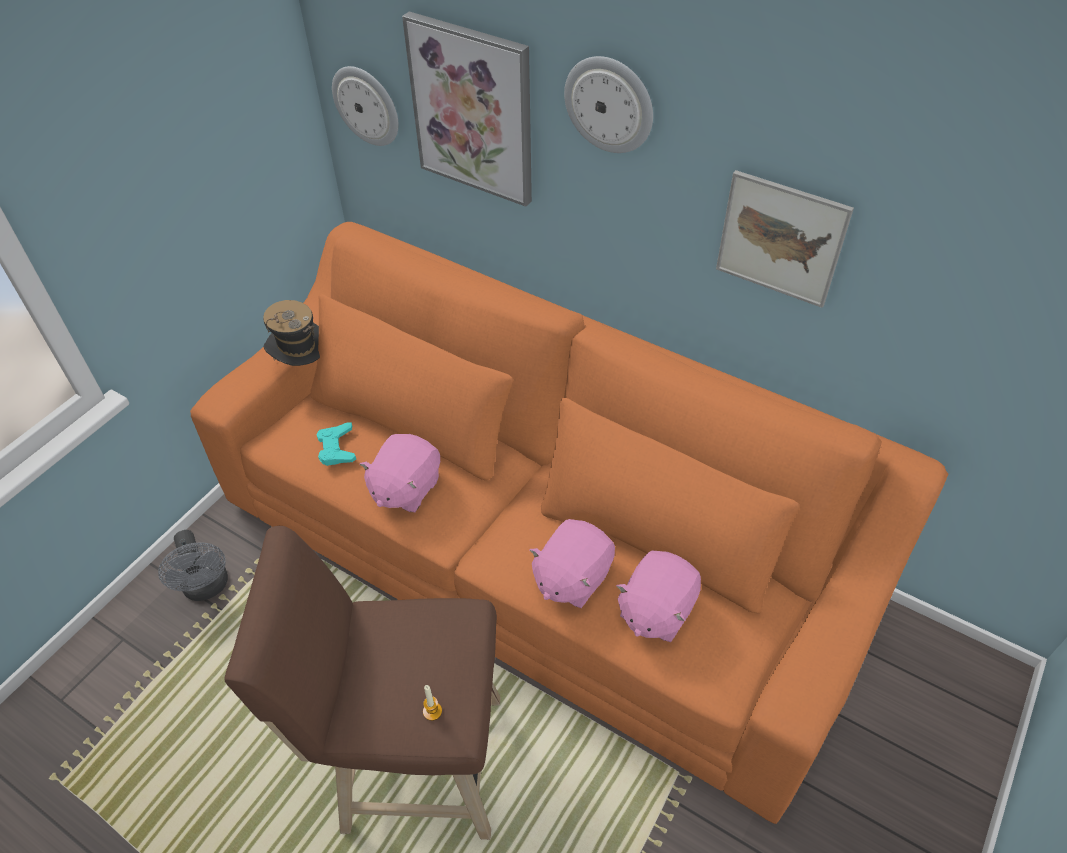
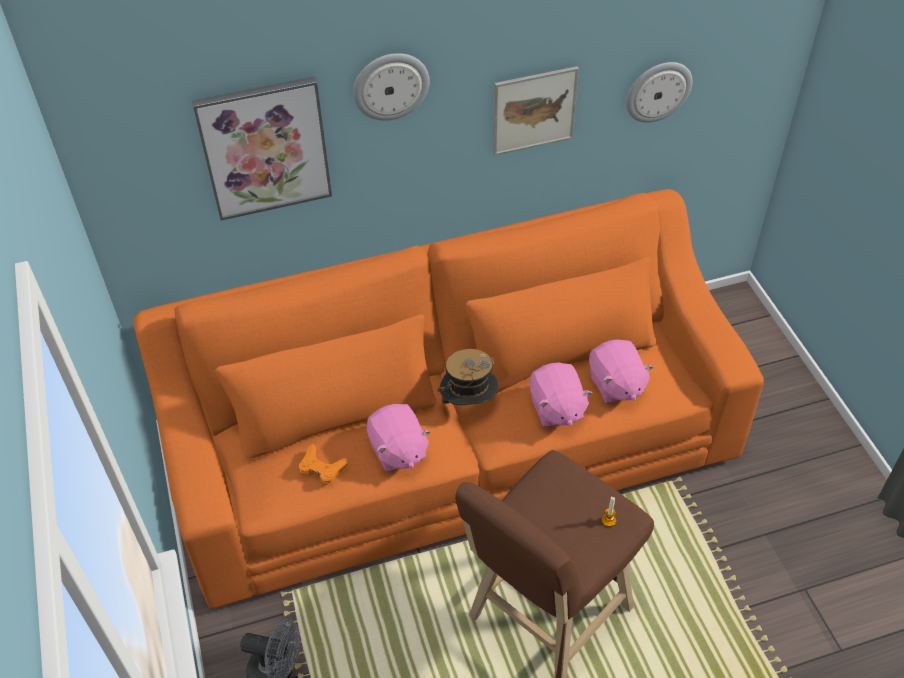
camera: 50 degrees left, 0 degrees up
hat [263,300,320,366] -> hat moved to [437,349,498,416]
turquoise game controller [317,422,356,466] -> orange game controller [299,443,347,485]
wall clock [332,66,399,146] -> wall clock moved to [626,62,693,123]

